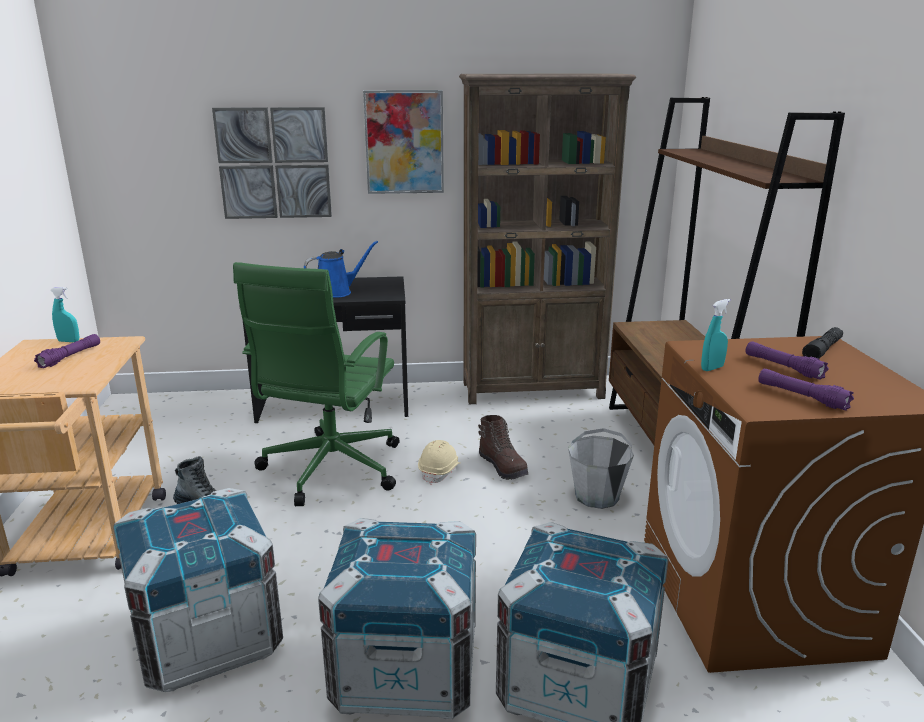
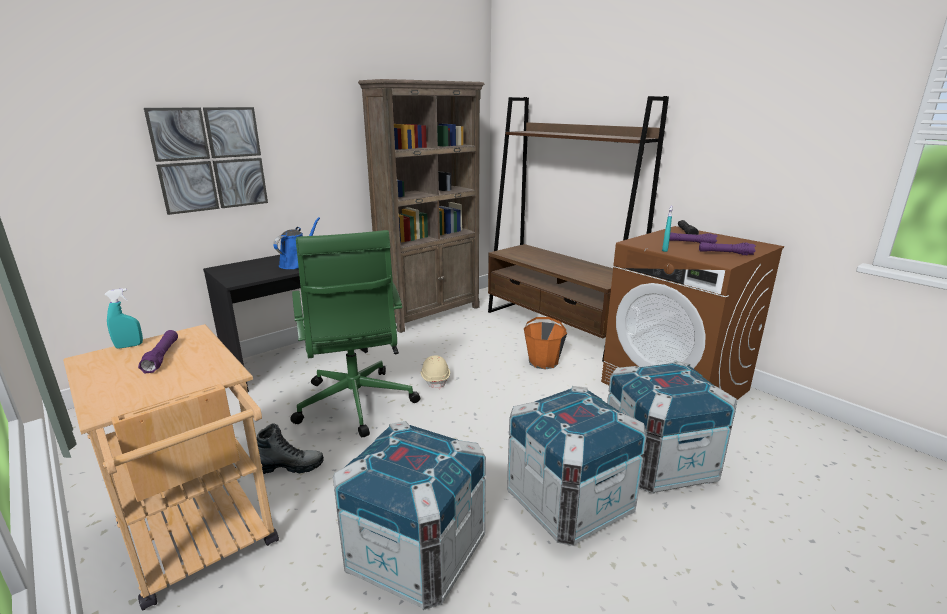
camera: 35 degrees left, 0 degrees up
picture [363,90,444,194] -> none
brown boot [478,415,528,480] -> none
grey bucket [568,428,634,509] -> orange bucket [524,317,567,370]

